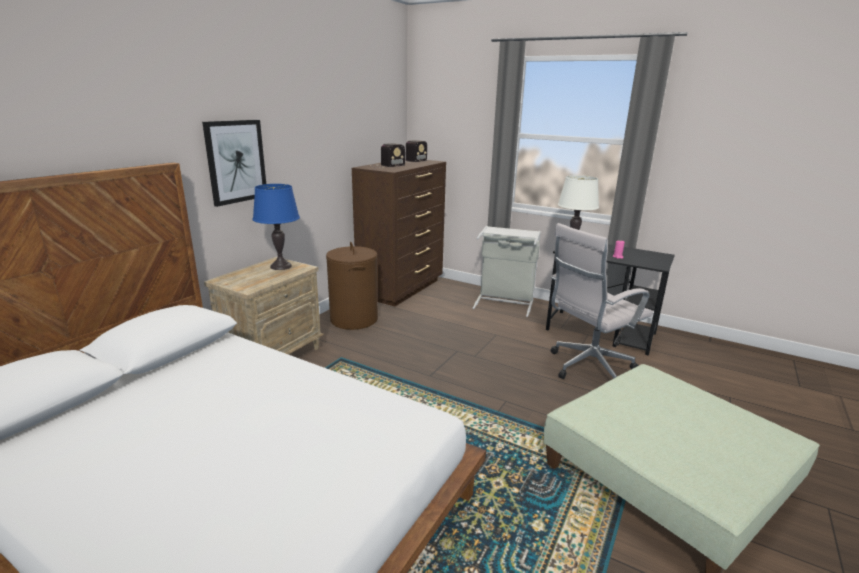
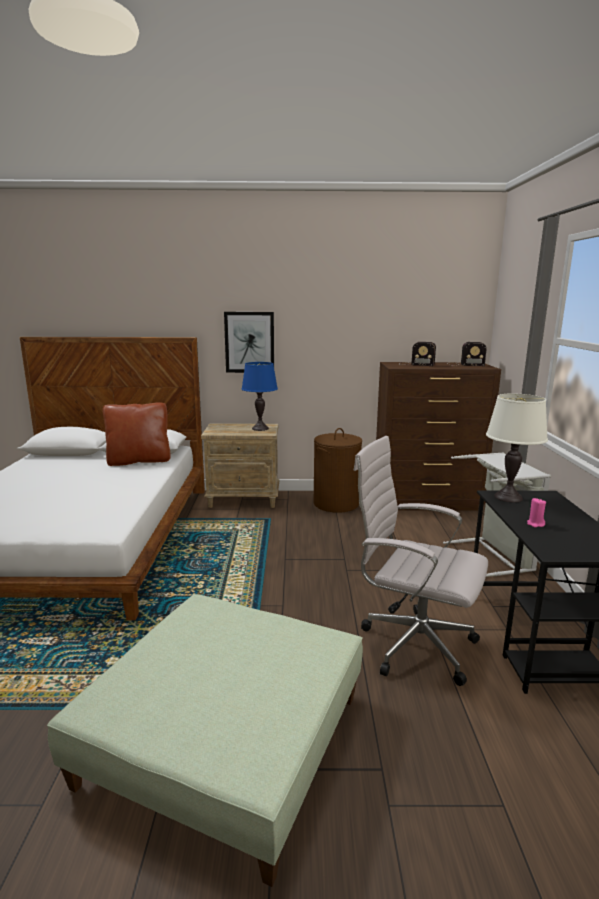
camera: 60 degrees right, 5 degrees down
none -> brown pillow [103,402,171,466]

